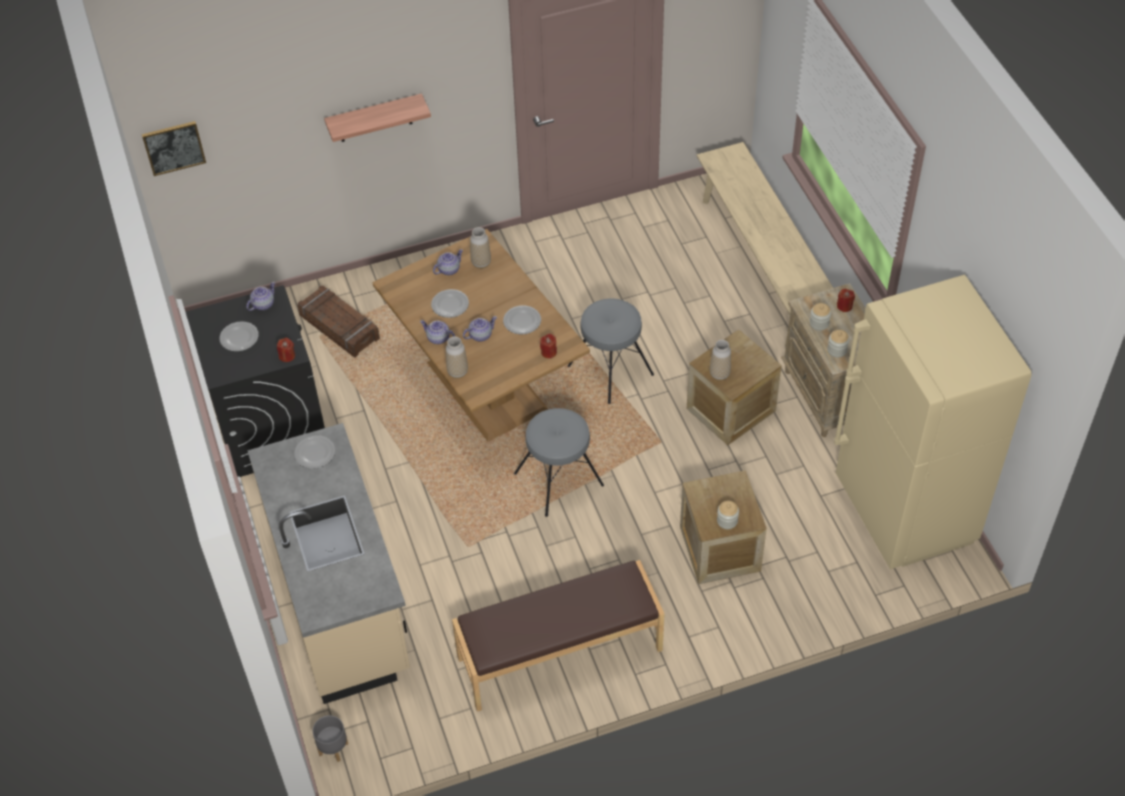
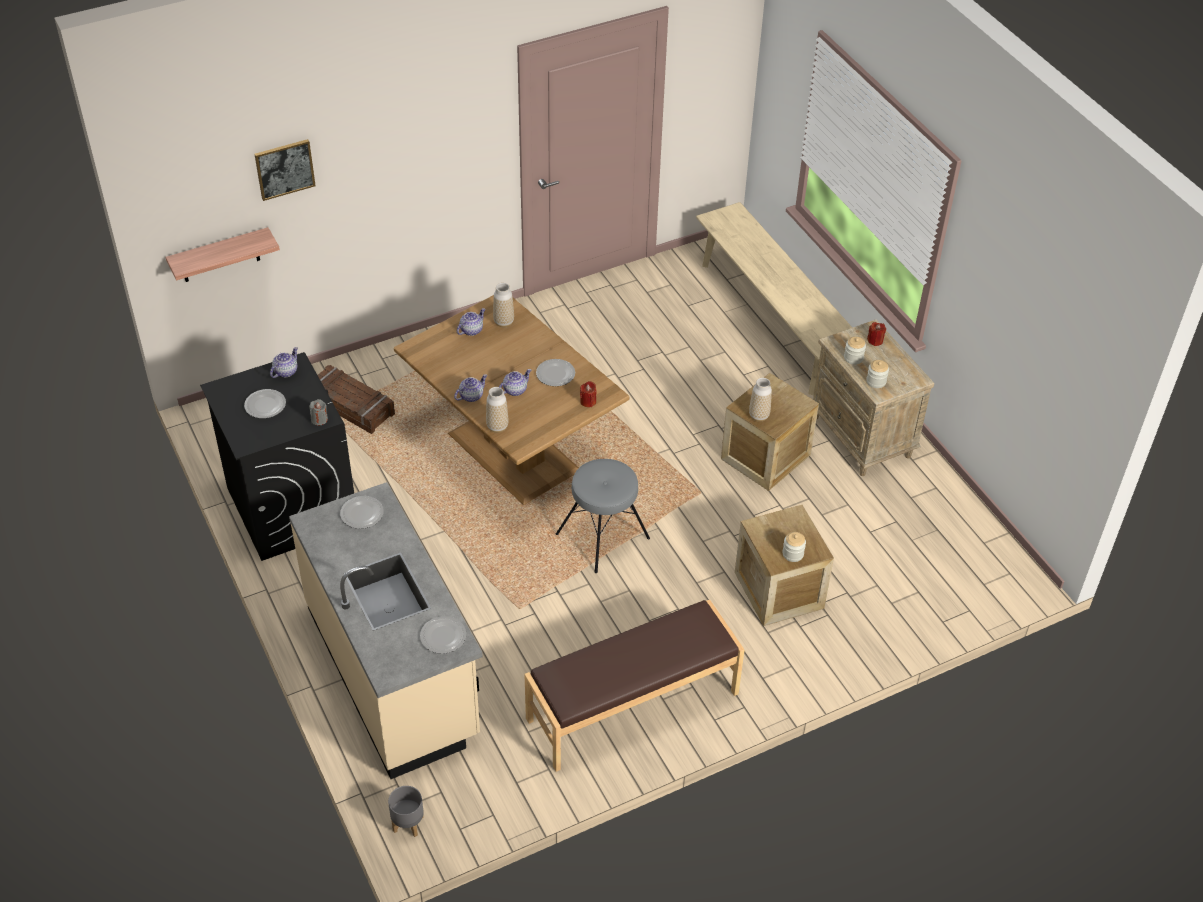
camera: 10 degrees left, 5 degrees down
picture [142,121,206,176] -> picture moved to [254,139,316,201]
red candle [277,338,295,362] -> grey candle [309,399,328,425]
shelf [324,94,431,142] -> shelf moved to [165,227,280,282]
teapot [420,320,455,344] -> teapot turned 120 degrees clockwise [454,374,487,402]
plate [431,289,469,318] -> plate moved to [420,616,466,654]
grey stool [568,298,654,404] -> none
beige fridge [834,275,1032,569] -> none

